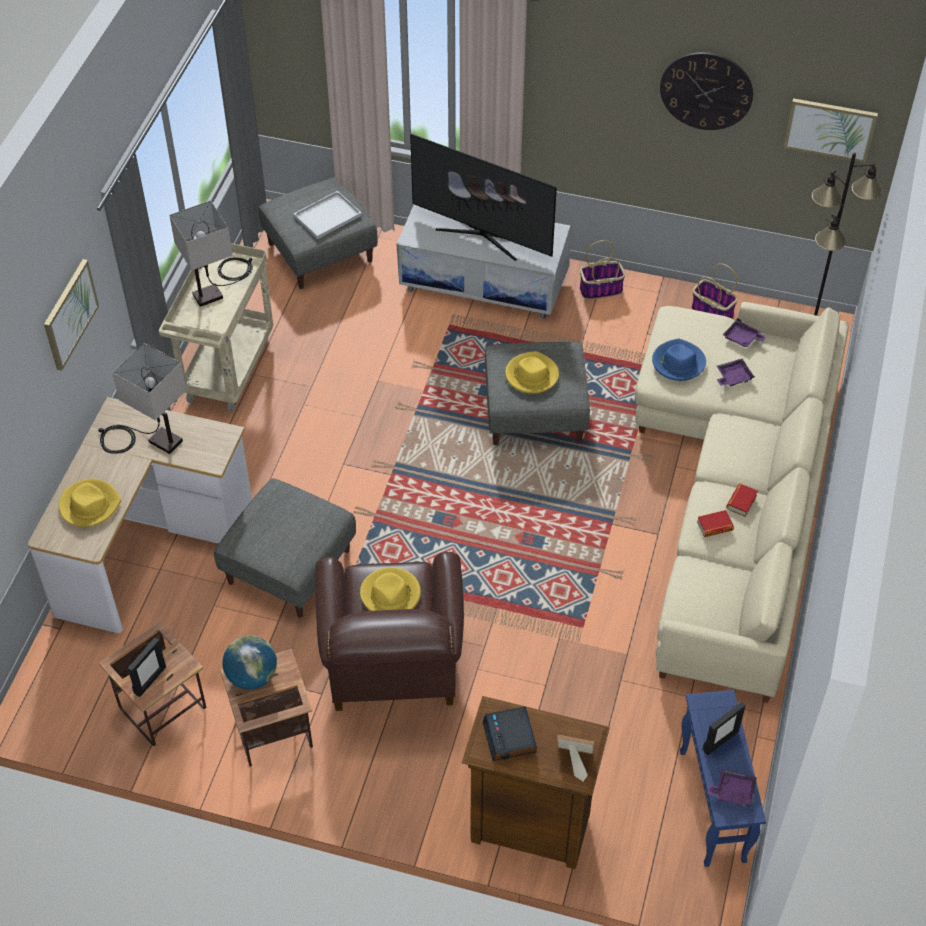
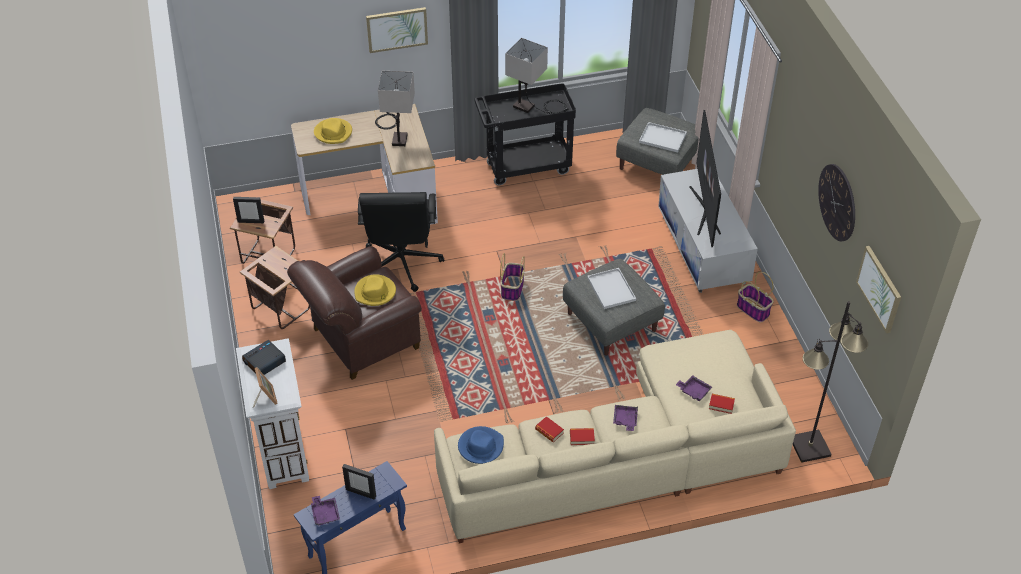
camera: 60 degrees right, 5 degrees down
beige cart [159,243,273,412] -> black cart [475,84,576,185]
grey ottoman [214,478,356,618] -> black office chair [358,192,444,292]
globe [223,635,277,690] -> none
brown cabinet [461,696,610,869] -> white cabinet [236,338,309,489]
yellow hat [505,351,559,394] -> white tray [587,268,636,309]
blue hat [652,339,706,381] -> blue hat moved to [458,426,504,464]
basket [691,263,738,318] -> basket moved to [500,253,525,301]
purple tray [723,318,766,347] -> purple tray moved to [613,405,638,431]
none -> book [709,394,735,414]

